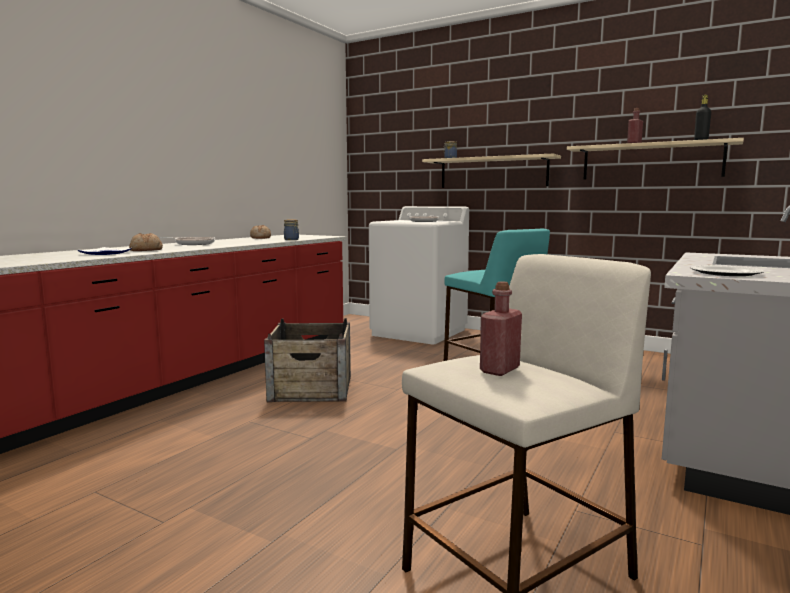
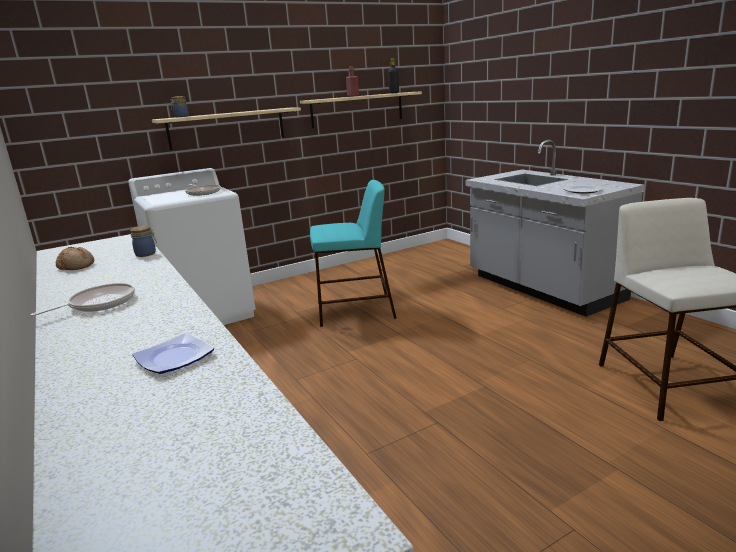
camera: 60 degrees left, 10 degrees up
bread [129,233,163,251] -> none
crate [264,318,351,402] -> none
red bottle [480,281,522,376] -> none

